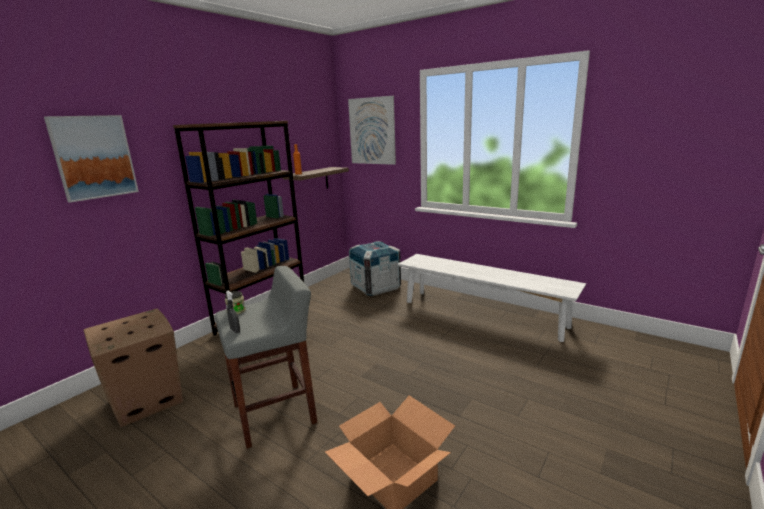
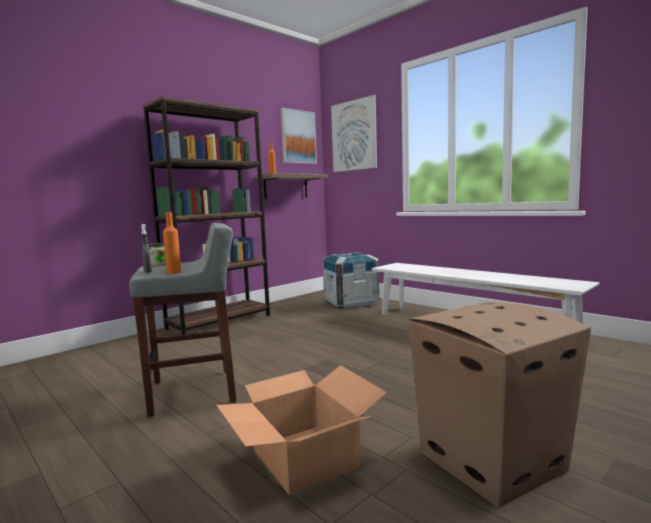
camera: 10 degrees right, 10 degrees down
picture [44,115,139,203] -> picture moved to [281,108,317,164]
cardboard box [84,309,183,427] -> cardboard box moved to [409,302,591,508]
none -> orange bottle [163,212,181,274]

